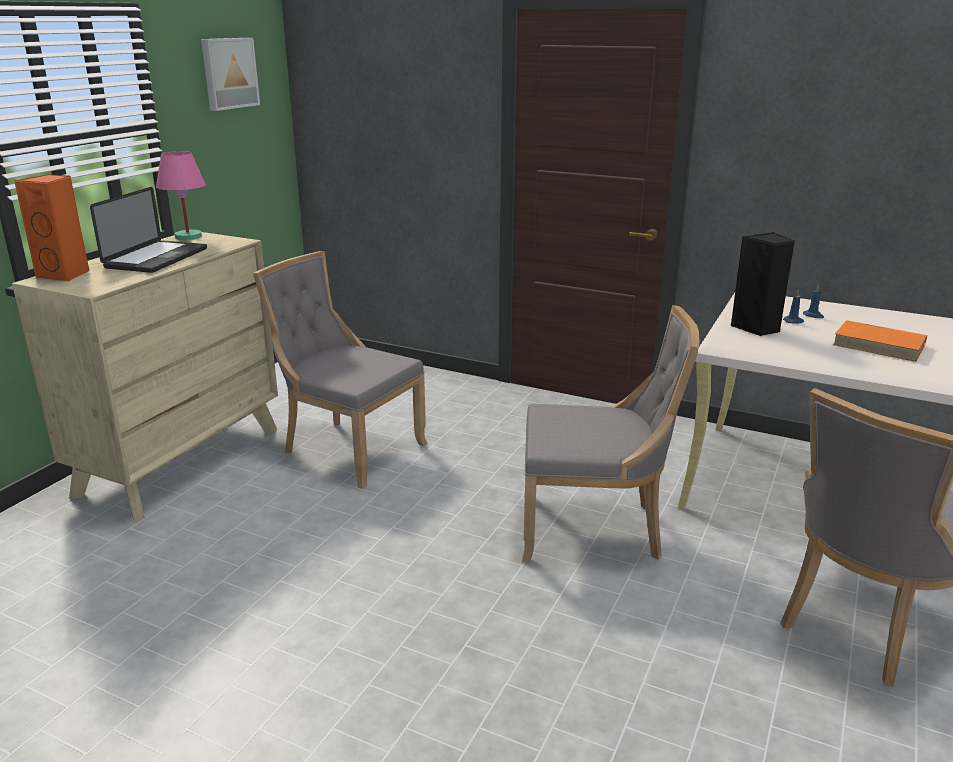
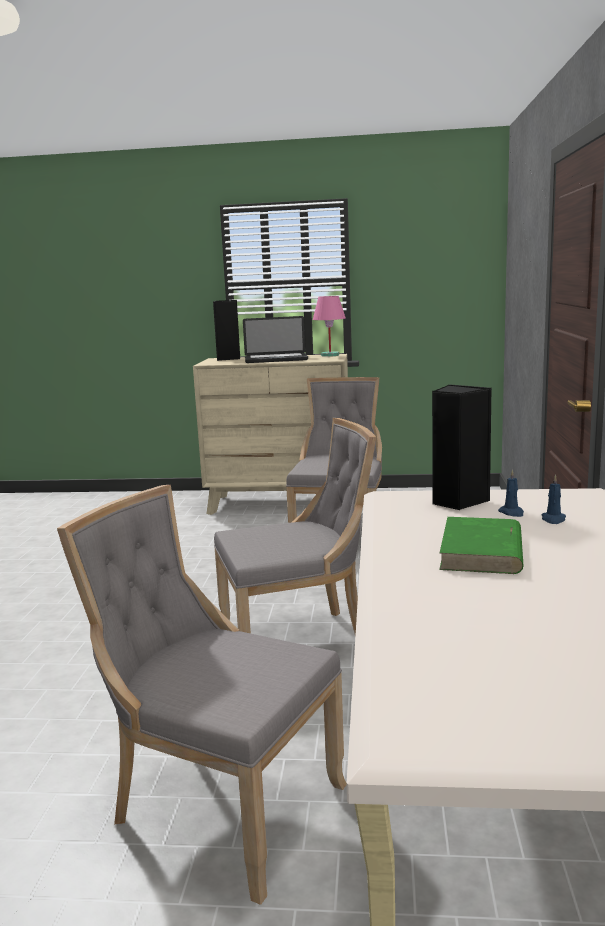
camera: 70 degrees right, 10 degrees down
orange speaker [14,174,90,282] -> black speaker [213,300,240,361]
picture [201,38,260,111] -> none
grey chair [522,305,699,563] -> grey chair turned 90 degrees counterclockwise [214,418,376,636]
orange book [833,320,927,362] -> green book [439,517,524,574]

